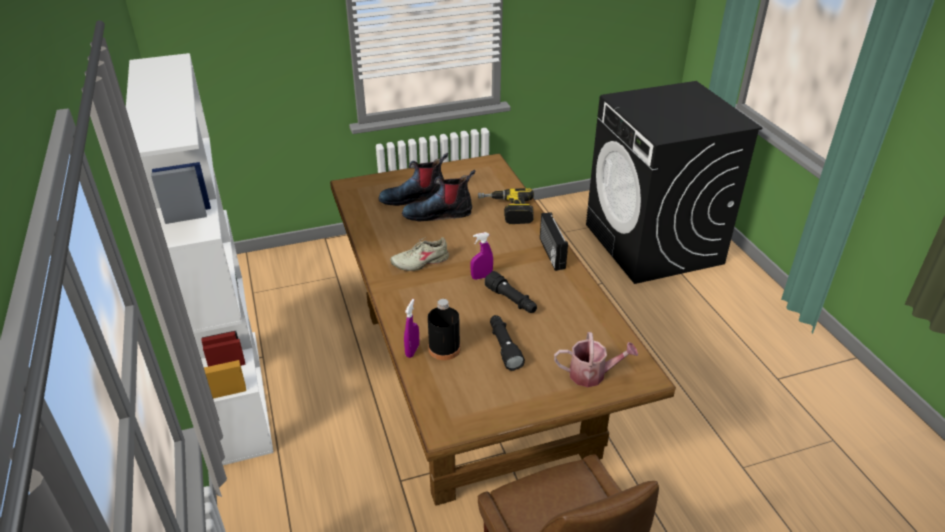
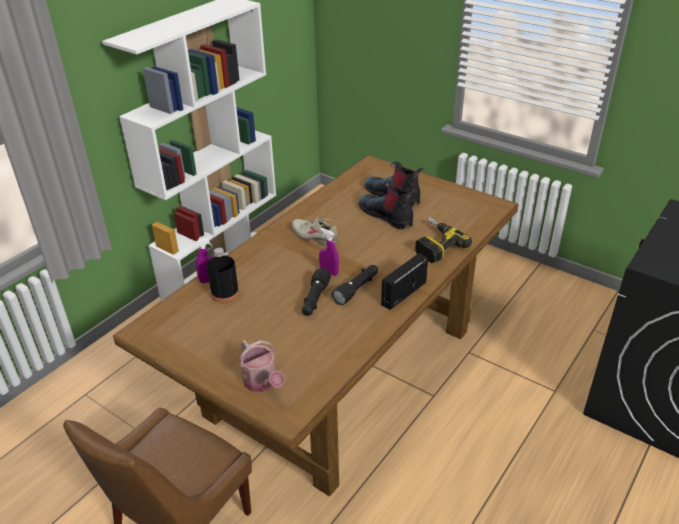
camera: 55 degrees right, 0 degrees up
black flashlight [490,315,525,371] -> black flashlight moved to [331,265,378,305]

